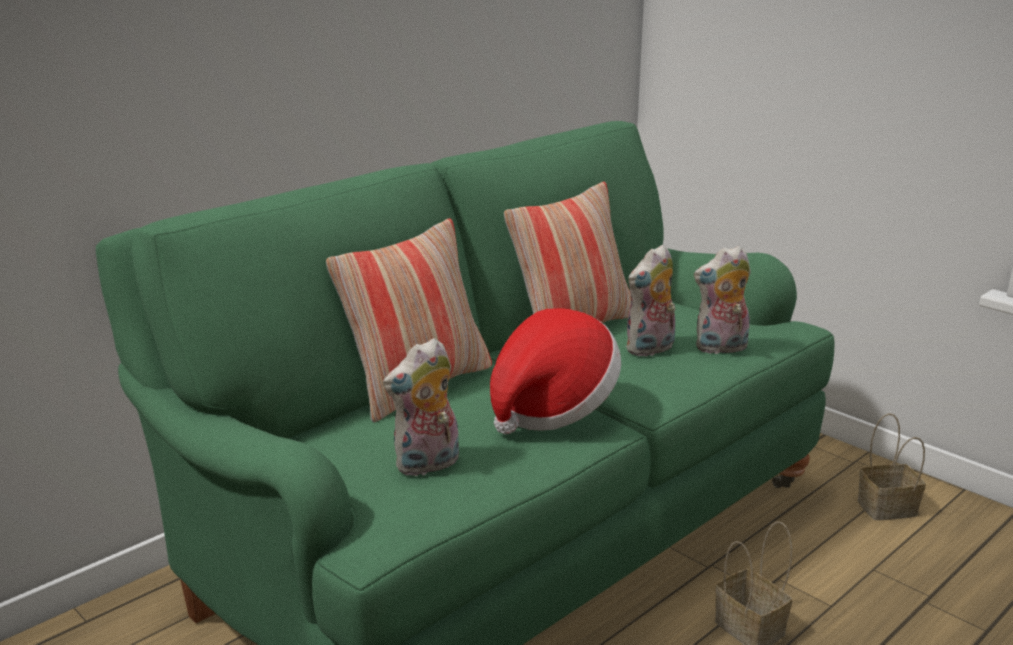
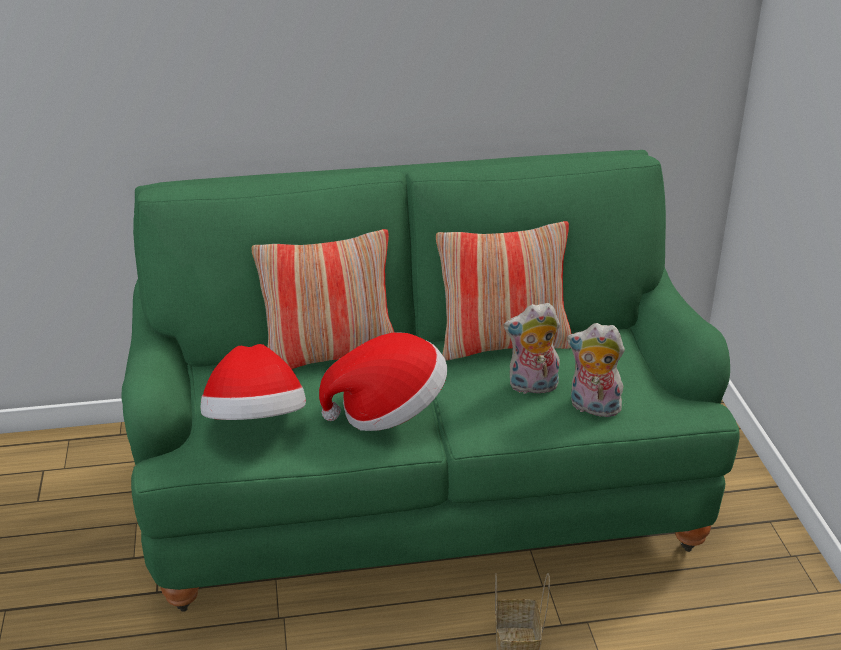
camera: 35 degrees right, 10 degrees up
plush toy [383,338,459,476] -> hat [200,344,306,420]
basket [858,413,926,520] -> none

